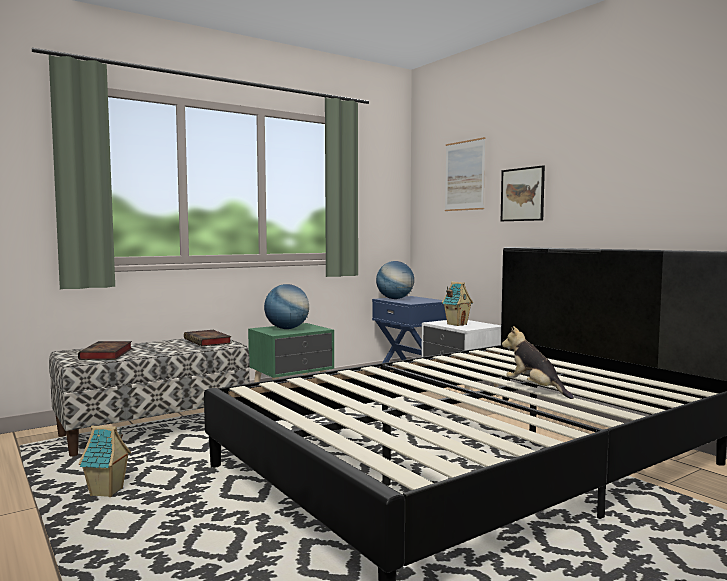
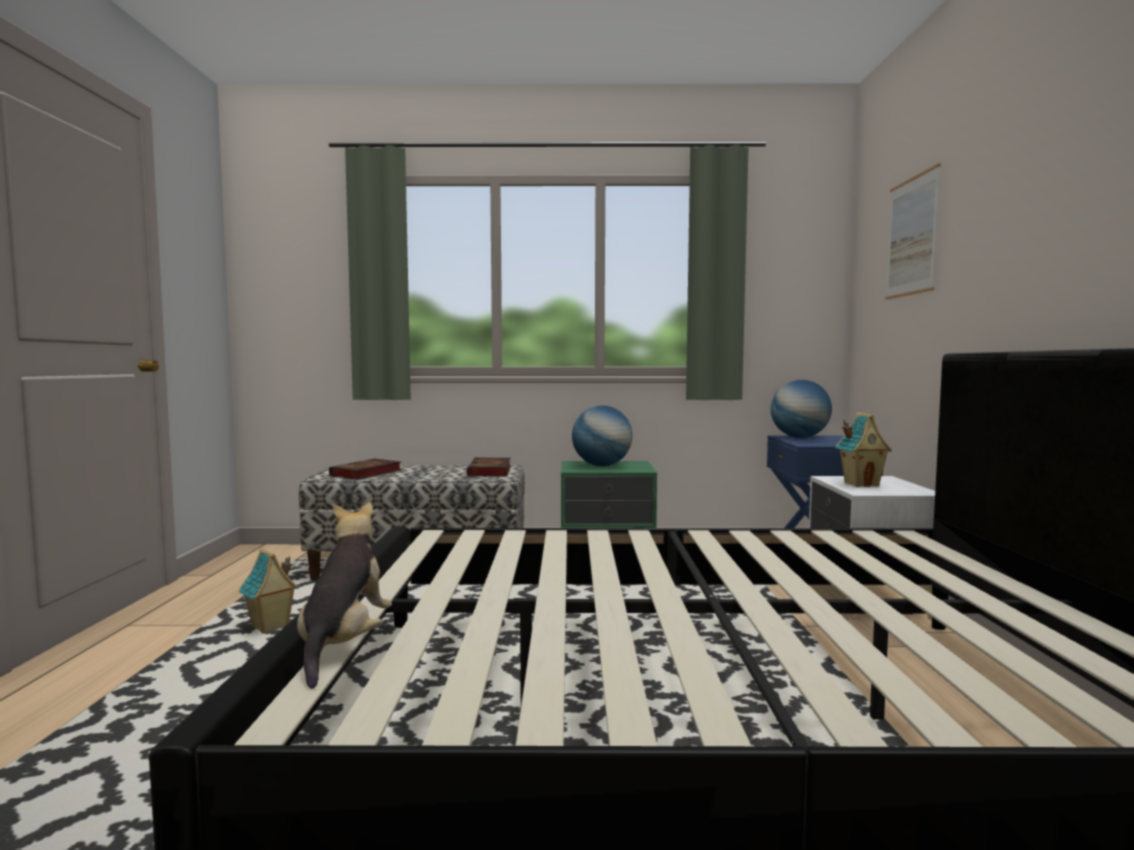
camera: 35 degrees right, 0 degrees up
picture [501,165,545,221] -> none
plush toy [502,326,574,399] -> plush toy moved to [297,502,392,689]

